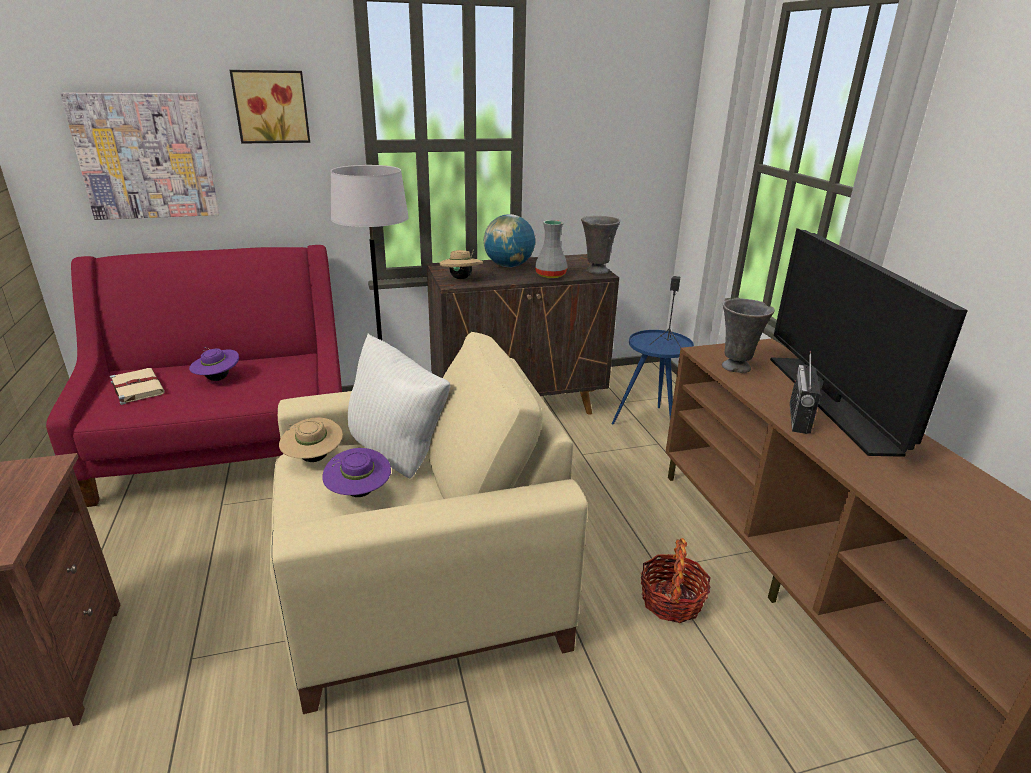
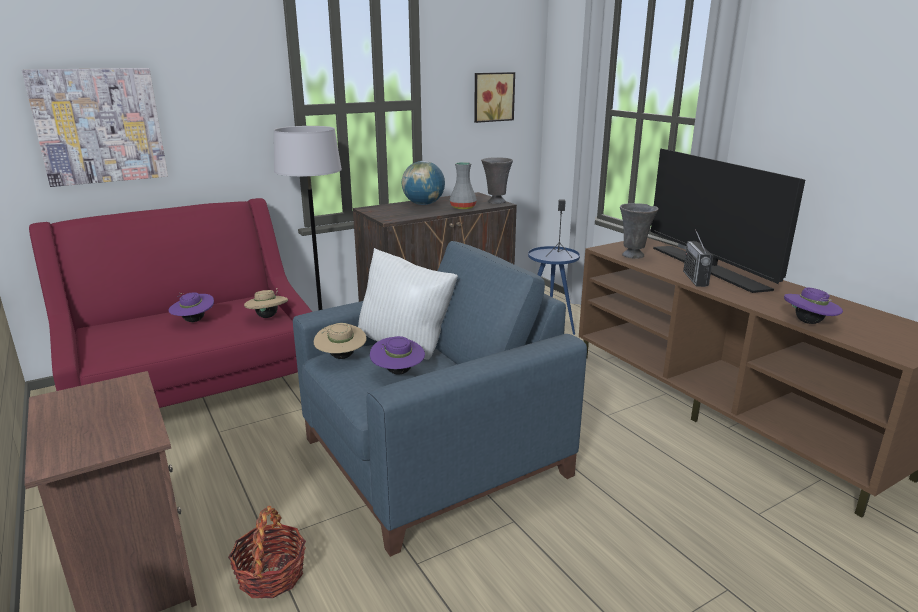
camera: 15 degrees left, 5 degrees down
beige book [110,368,165,405] -> none
picture [229,70,310,144] -> picture moved to [474,72,515,123]
beige armchair [270,332,588,714] -> blue armchair [293,241,587,557]
beige hat [439,249,483,279] -> beige hat moved to [244,290,288,318]
basket [641,538,711,623] -> basket moved to [228,506,306,599]
none -> purple hat [784,288,843,324]

